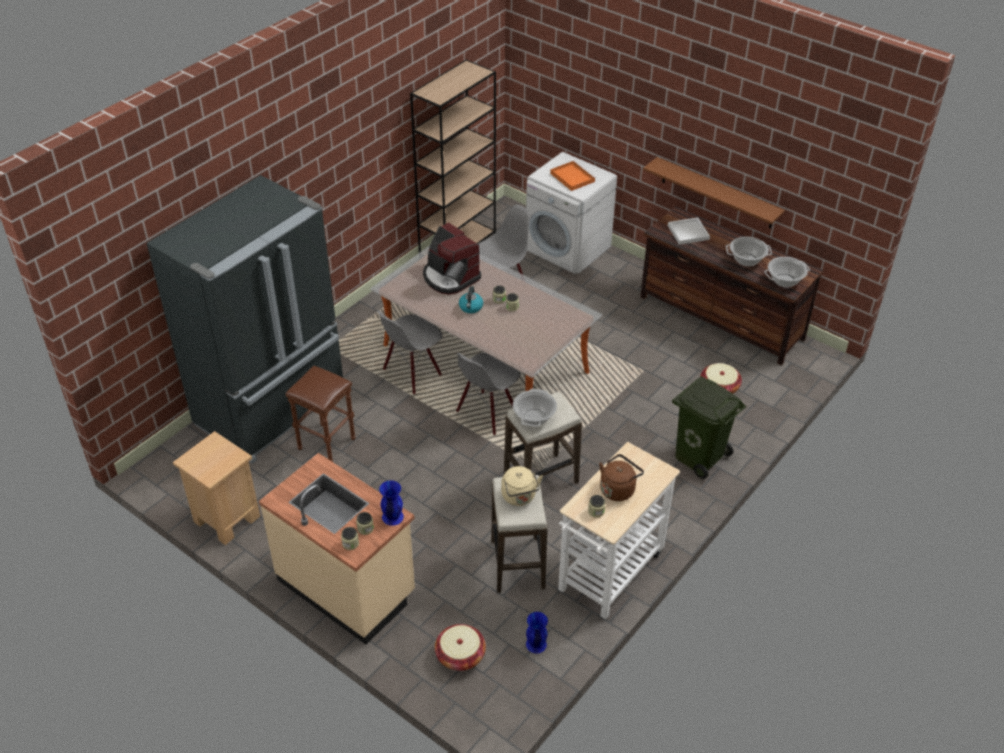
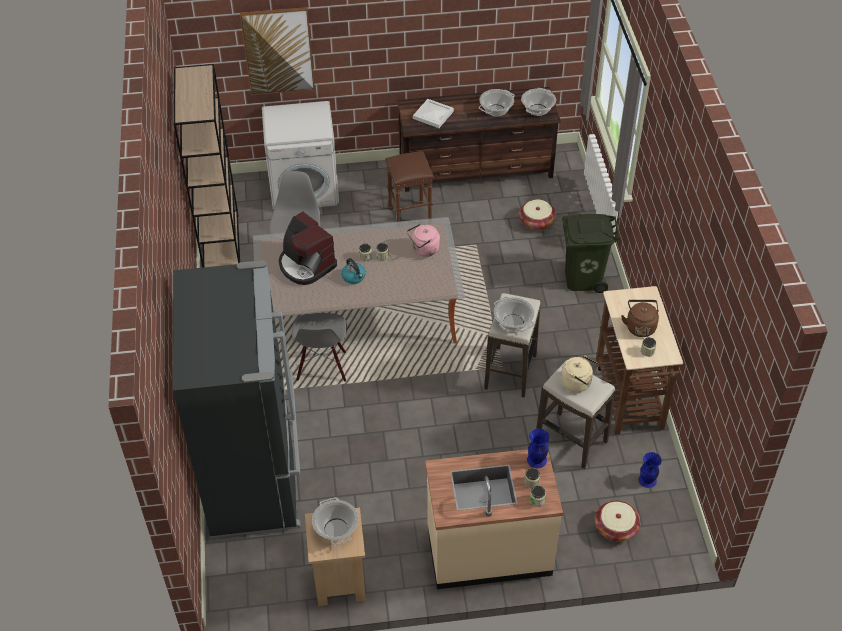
camera: 45 degrees left, 5 degrees up
brown stool [286,366,355,462] -> brown stool moved to [385,151,434,222]
coffee machine [423,223,481,295] -> coffee machine turned 45 degrees clockwise [278,211,337,285]
grey chair [456,353,521,435] -> none
orange tray [550,161,596,191] -> none
white cart [558,442,680,619] -> brown cart [596,286,683,435]
brown shelf [643,157,785,229] -> none
none -> picture [240,7,315,95]
none -> cooking pot [312,497,358,545]
none -> pink kettle [407,224,440,257]

